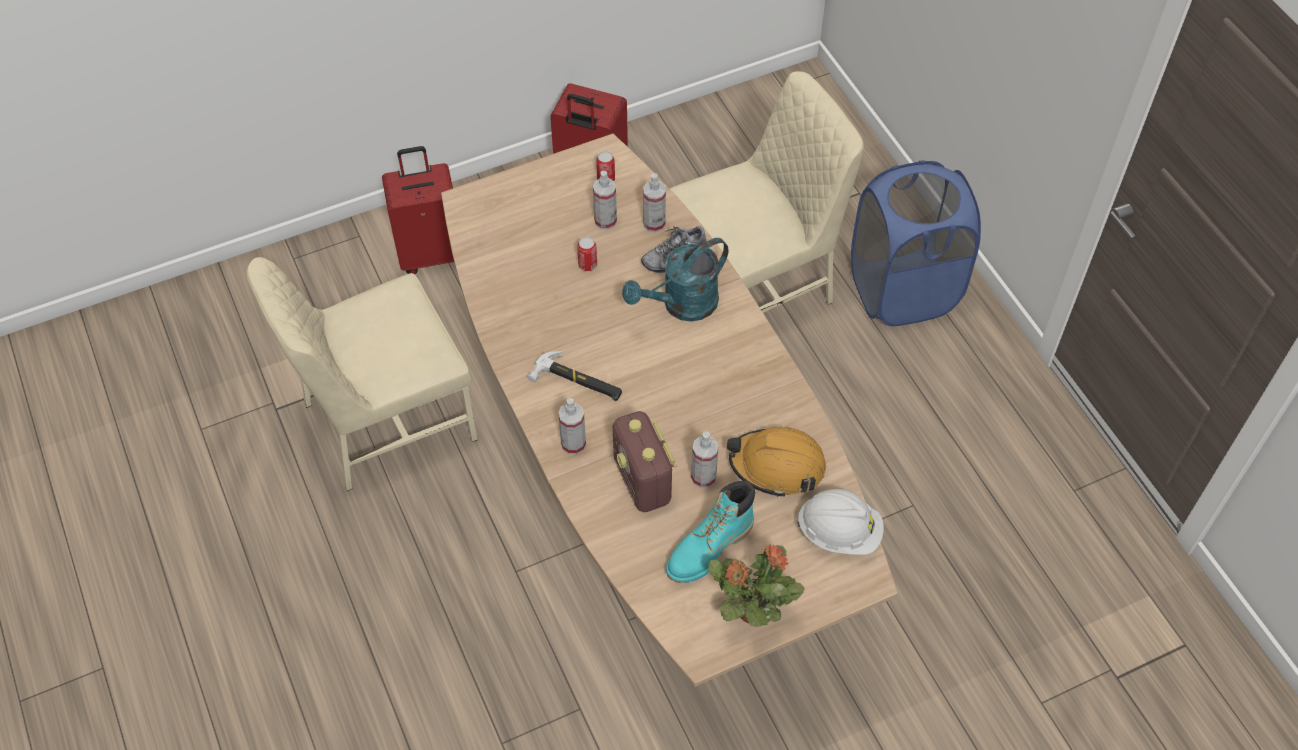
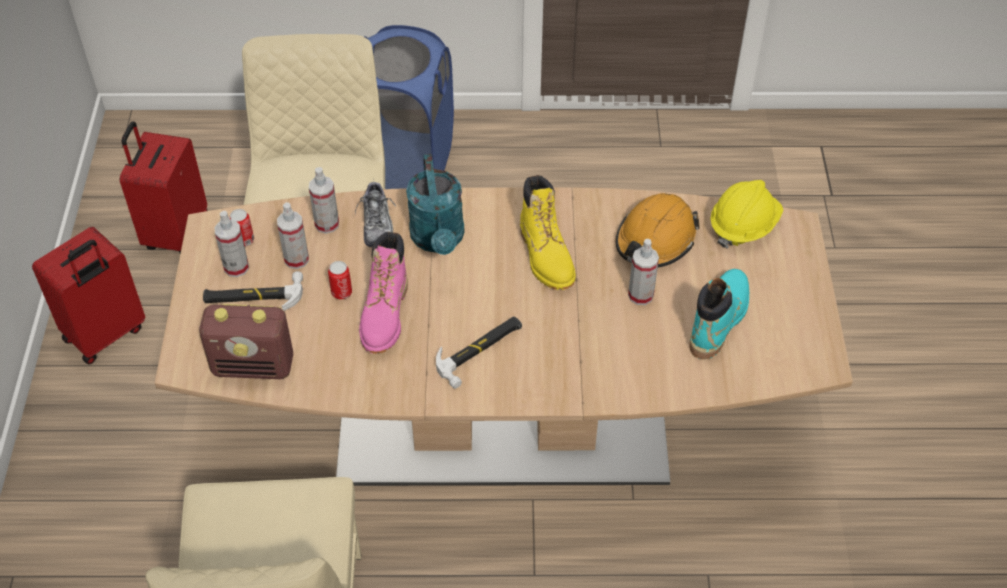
camera: 65 degrees left, 5 degrees down
red suitcase [382,146,454,274] -> red suitcase moved to [120,121,207,253]
spray bottle [558,398,586,455] -> spray bottle moved to [215,211,249,277]
radio [613,411,677,512] -> radio moved to [199,304,293,379]
turquoise boot [666,481,755,583] -> turquoise boot turned 135 degrees counterclockwise [689,269,749,359]
potted plant [708,545,805,627] -> none
white hard hat [796,489,884,555] -> yellow hard hat [710,180,783,249]
none -> hammer [203,271,303,311]
none -> pink boot [359,232,408,354]
none -> yellow boot [520,175,576,290]

